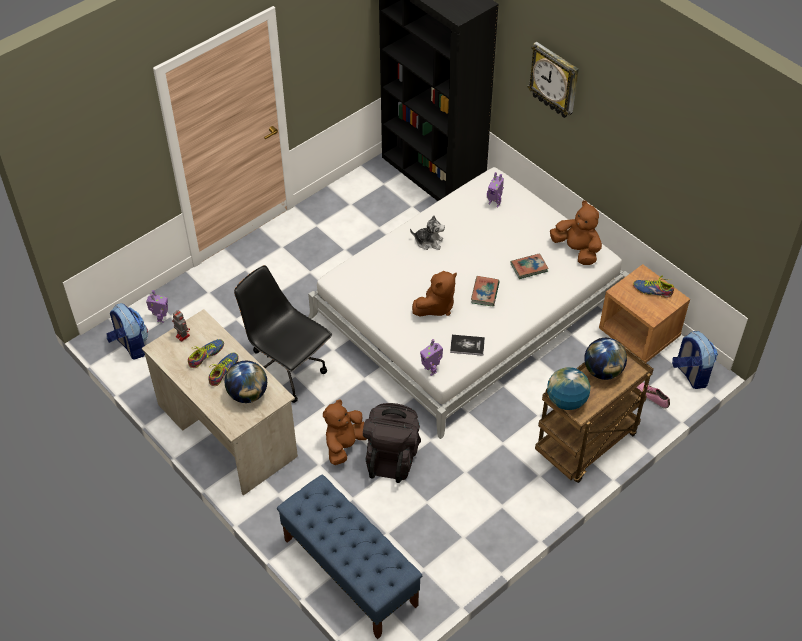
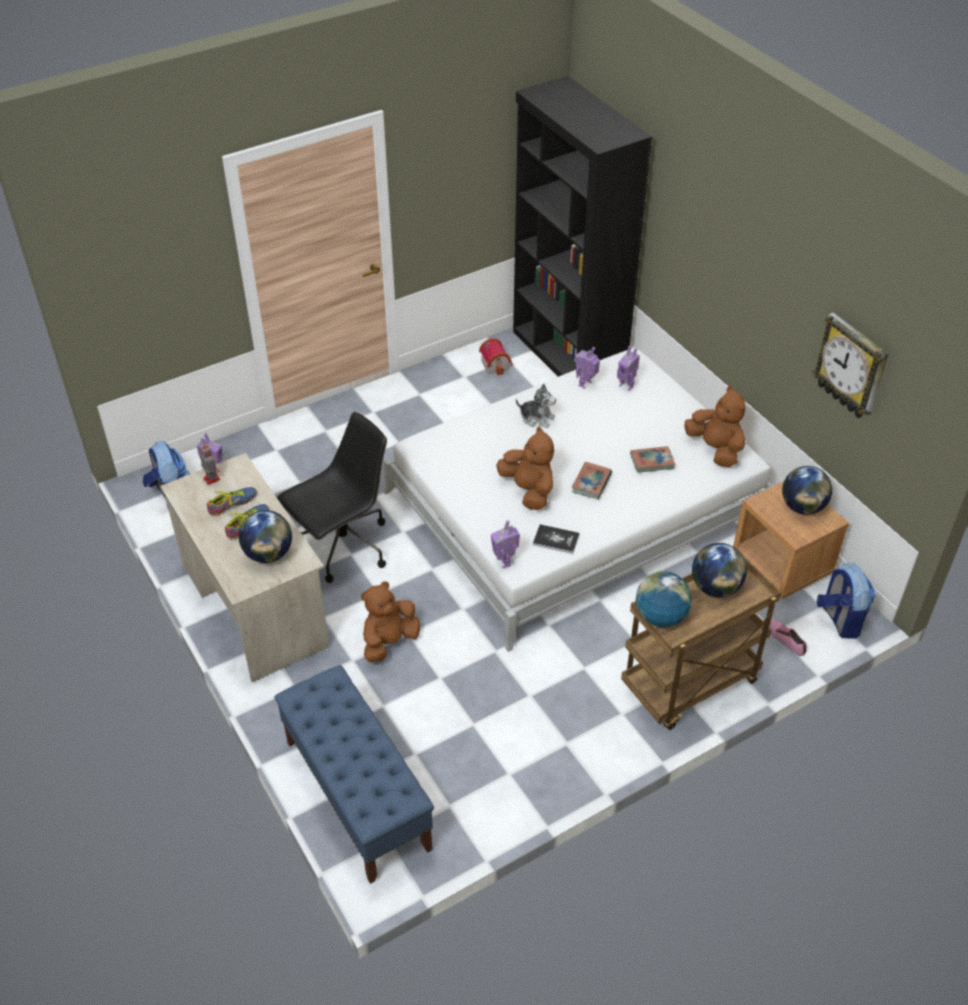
camera: 10 degrees right, 5 degrees down
black office chair [234,265,332,403] -> black office chair turned 90 degrees clockwise [277,412,387,583]
black backpack [363,403,421,483] -> none
brown plush toy [412,271,457,317] -> brown plush toy turned 90 degrees counterclockwise [496,426,554,510]
wall clock [528,42,579,118] -> wall clock moved to [812,312,888,418]
shoe [633,275,674,298] -> globe [782,466,832,515]
none -> toy house [479,338,513,376]
none -> toy robot [575,347,600,389]

